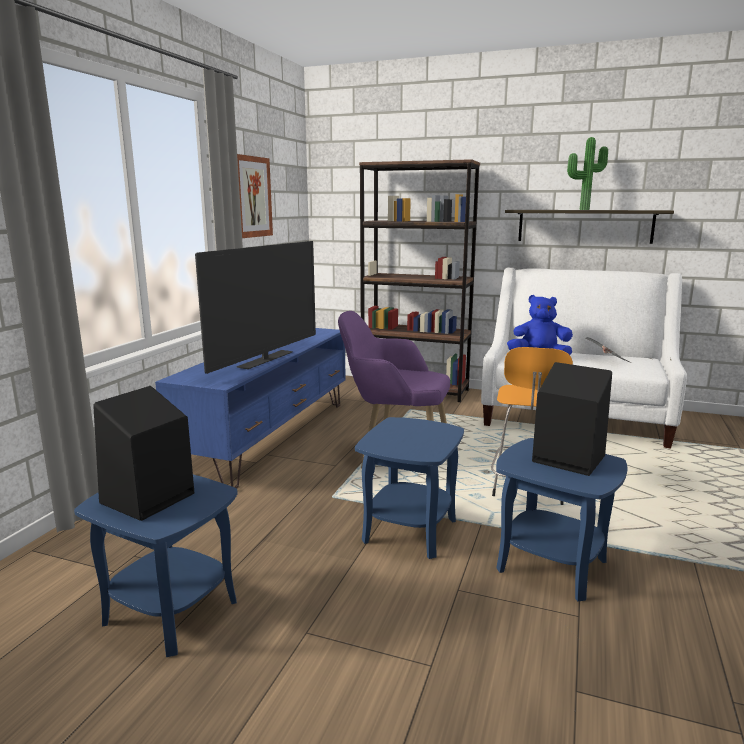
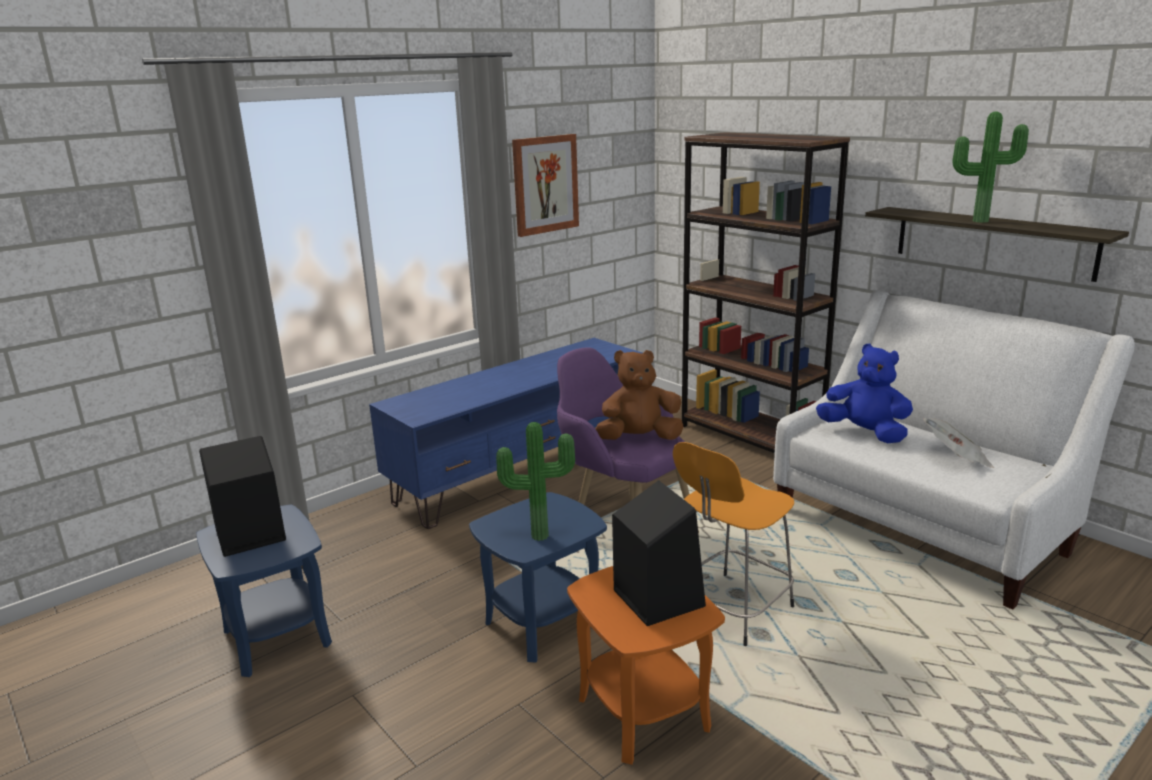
camera: 30 degrees right, 5 degrees up
television [195,241,316,374] -> none
blue side table [496,438,627,601] -> orange side table [567,566,725,765]
none -> potted plant [496,422,575,541]
none -> brown plush toy [595,350,684,440]

